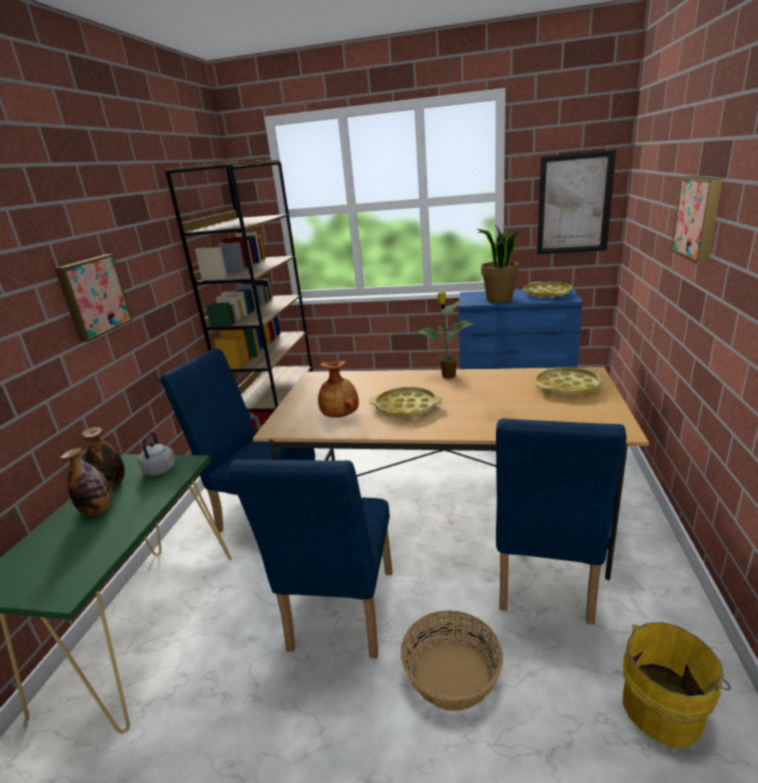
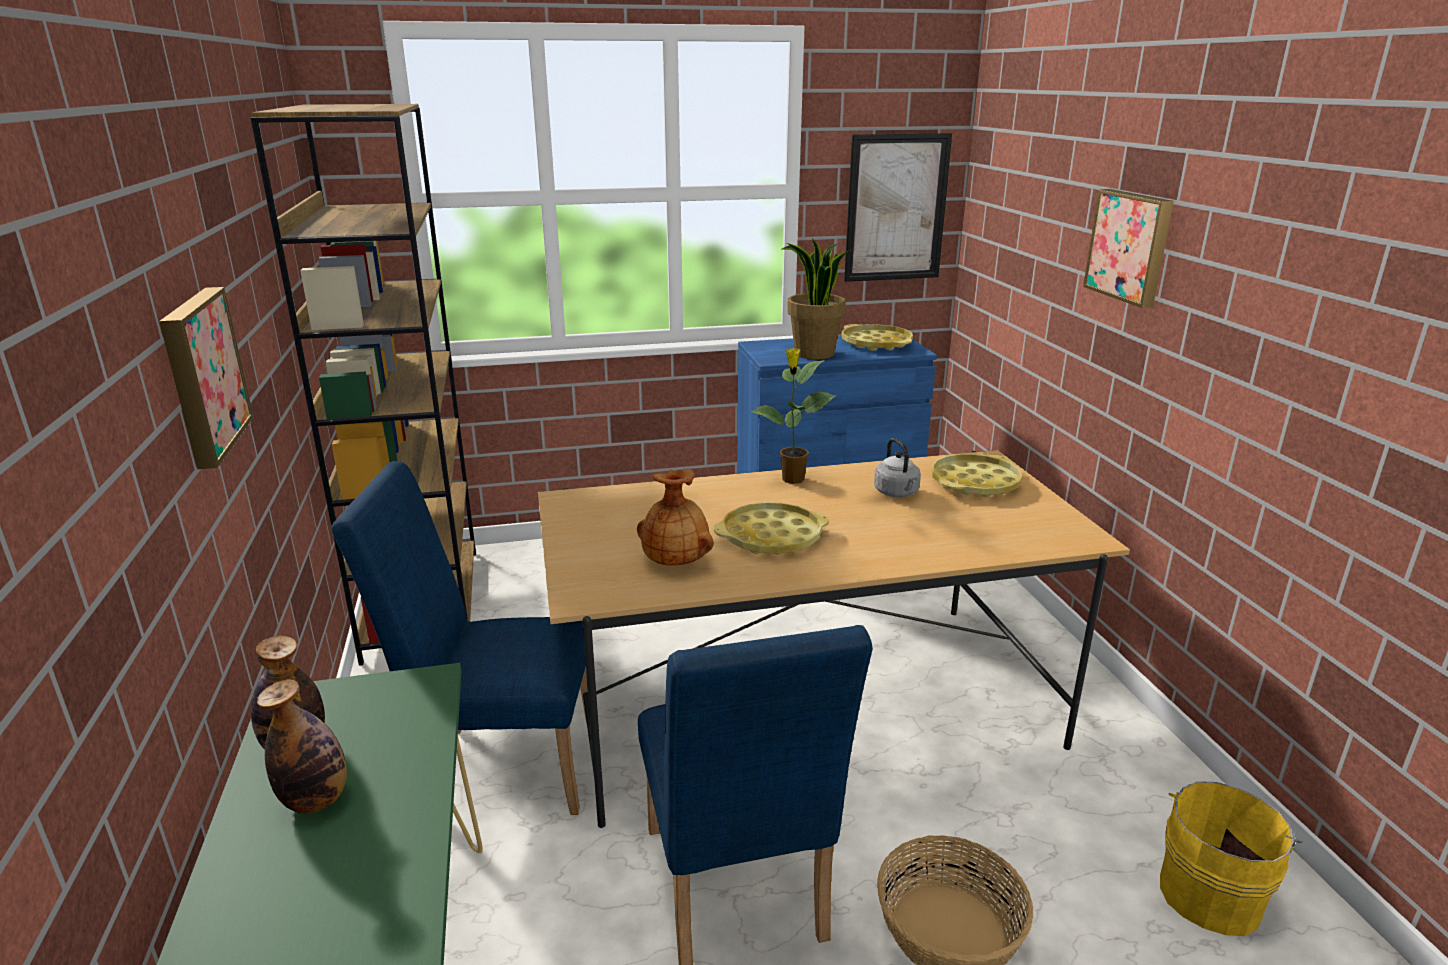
camera: 25 degrees left, 0 degrees up
grey kettle [138,432,175,476] -> grey kettle moved to [874,438,921,497]
blue chair [496,418,626,624] -> none

